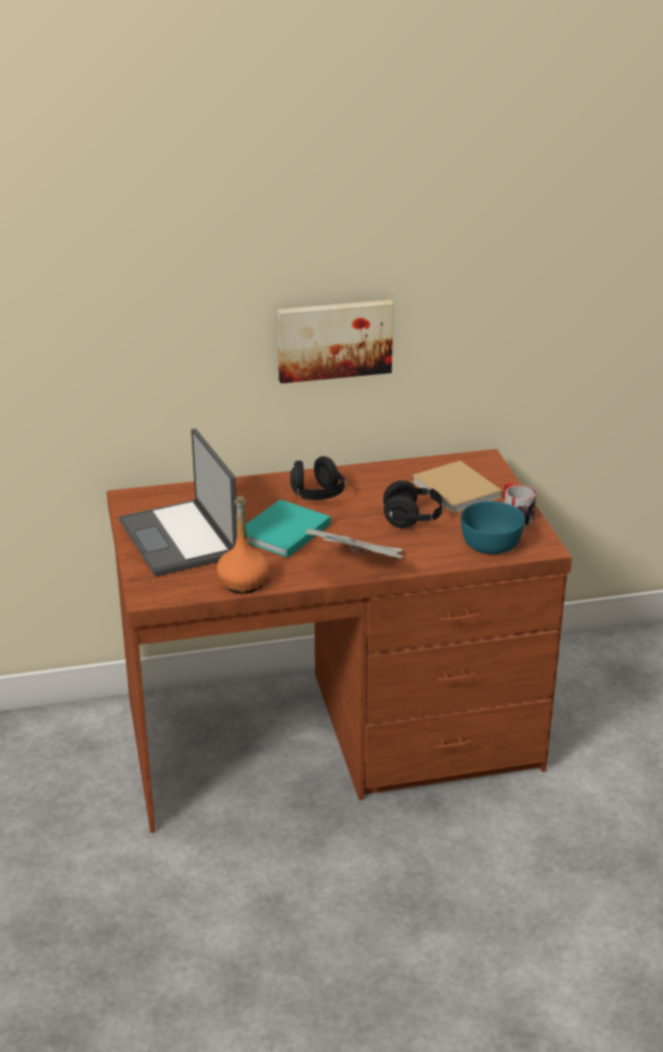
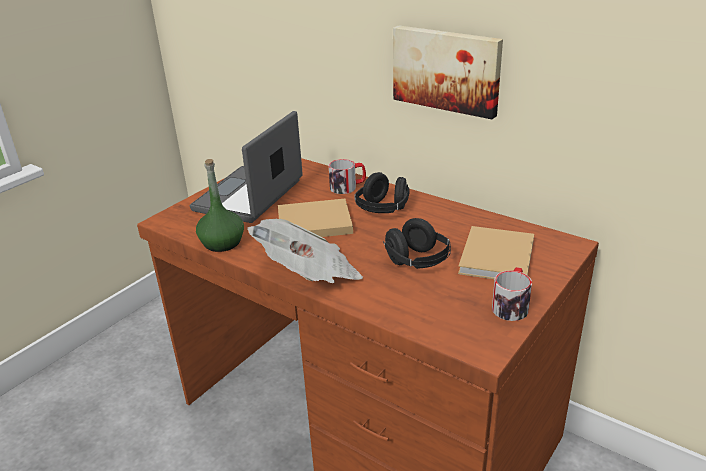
camera: 50 degrees right, 0 degrees up
orange bottle [217,496,269,594] -> green bottle [196,159,244,252]
turquoise book [246,499,331,558] -> beige book [278,198,353,237]
turquoise bowl [461,501,525,554] -> none
none -> mug [329,159,366,194]

